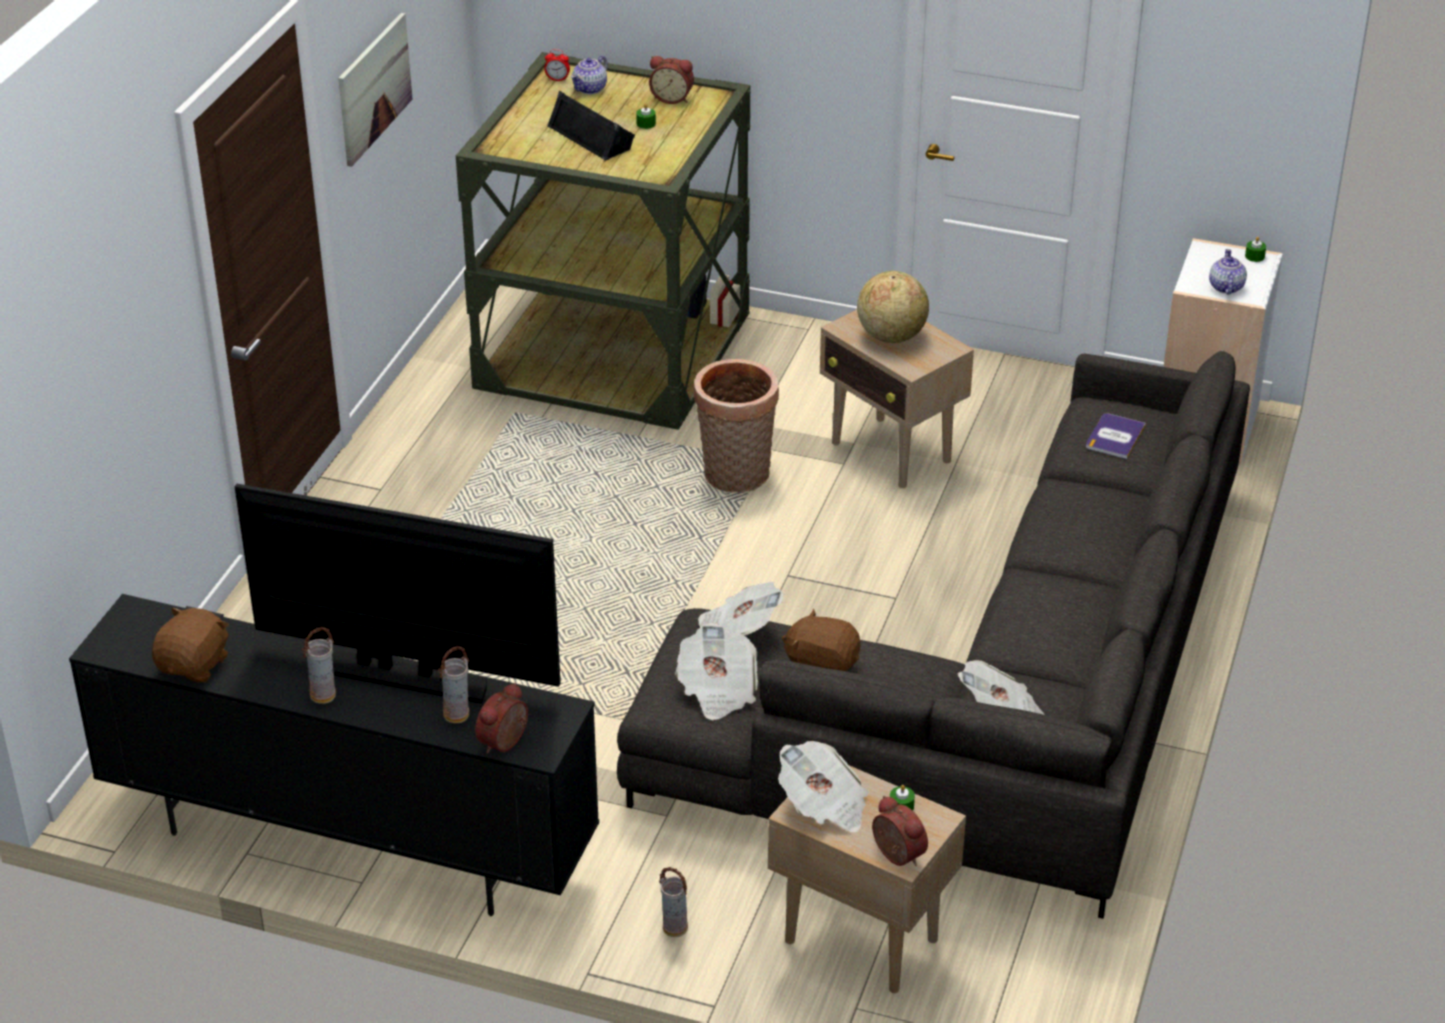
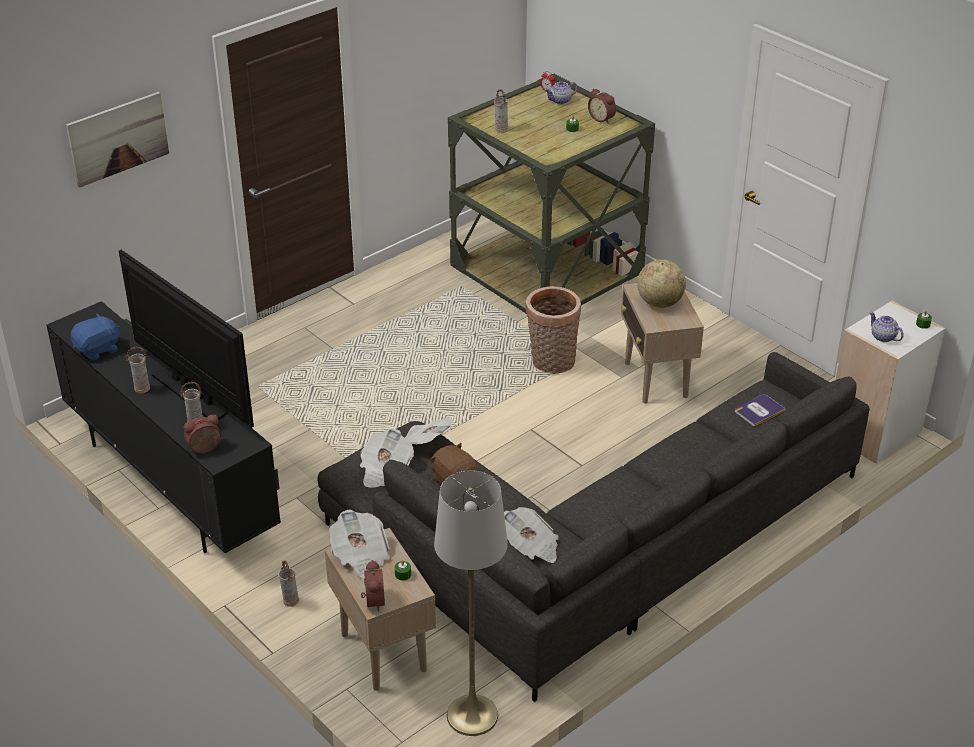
camera: 30 degrees right, 0 degrees up
brown plush toy [152,607,229,682] -> blue plush toy [71,314,120,361]
picture [338,13,412,167] -> picture moved to [66,92,169,188]
black speaker [547,91,635,161] -> none
teapot [1209,249,1247,294] -> teapot turned 75 degrees counterclockwise [869,312,904,342]
none -> grey floor lamp [434,470,508,736]
none -> vase [494,89,508,133]

